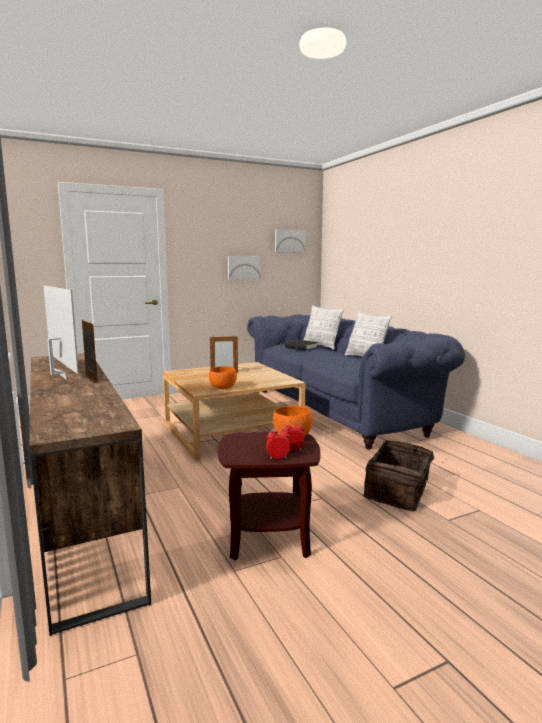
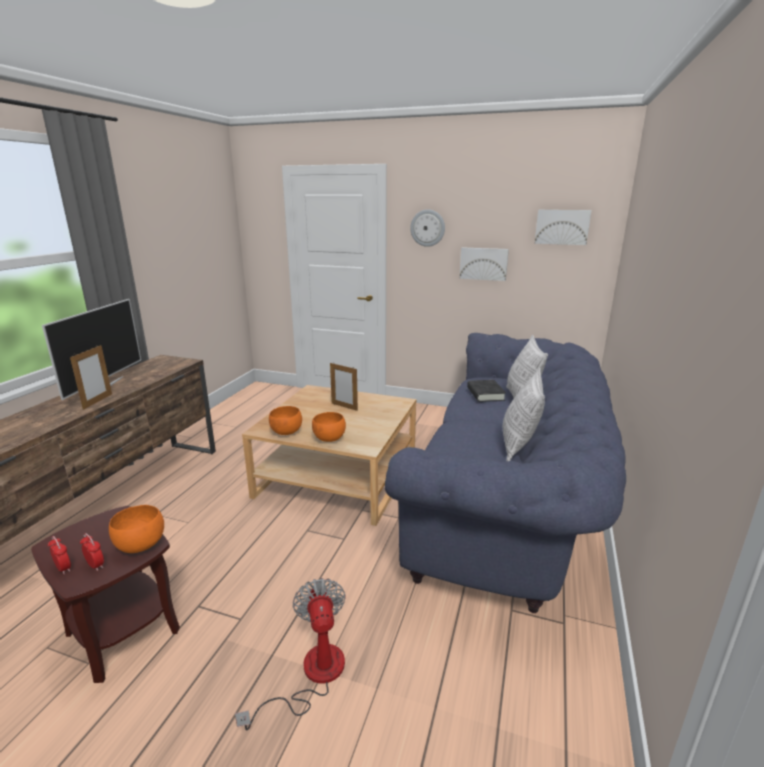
camera: 45 degrees right, 10 degrees up
basket [363,440,447,512] -> fan [235,578,346,731]
none -> orange bowl [312,412,346,442]
none -> wall clock [410,209,445,247]

